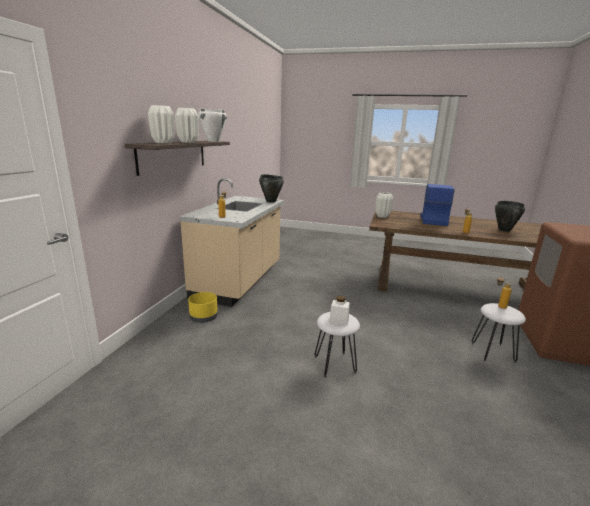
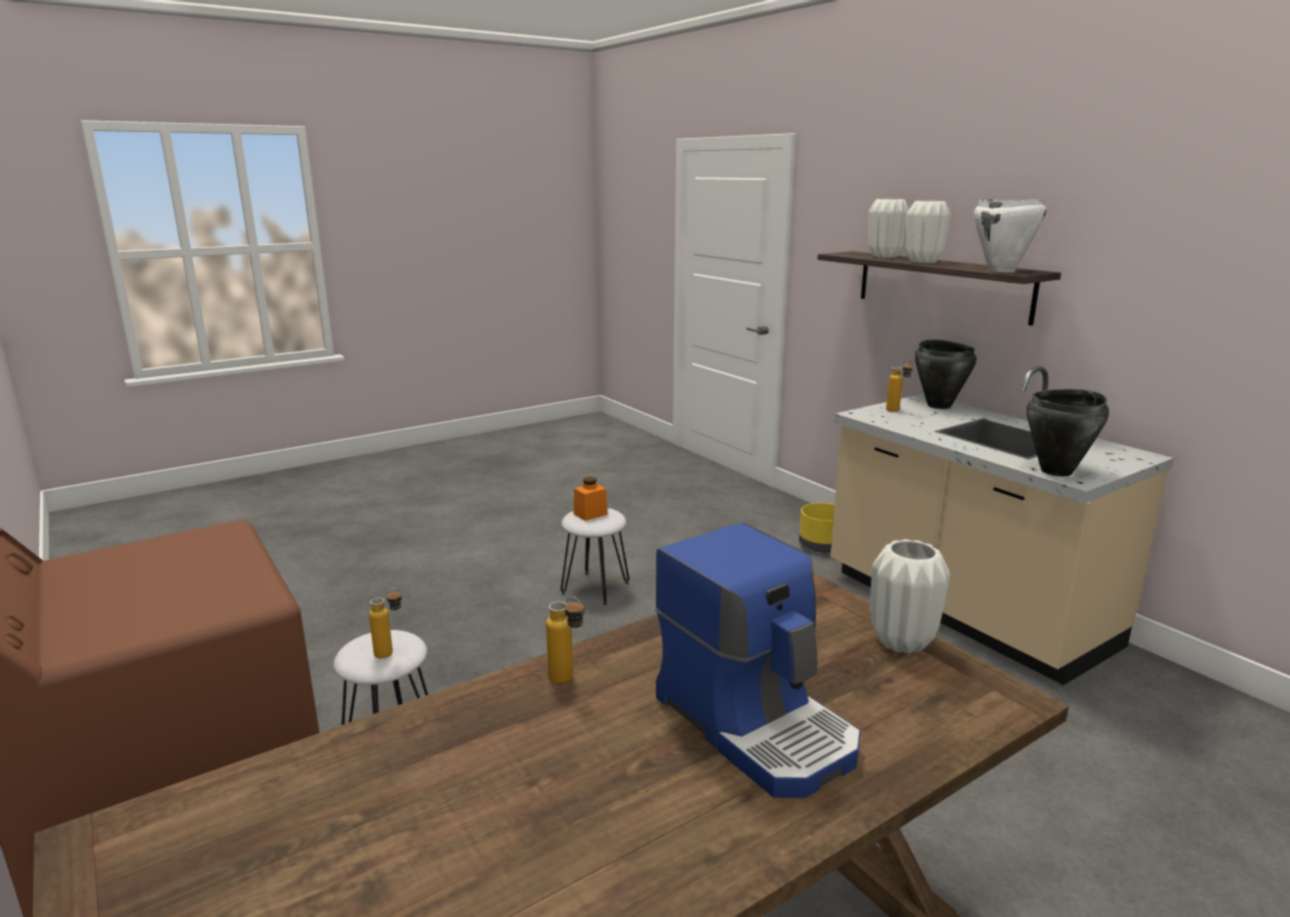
camera: 130 degrees right, 0 degrees up
white jar [329,296,350,325] -> orange jar [574,477,608,521]
black cooking pot [495,201,525,232] -> black cooking pot moved to [915,340,976,409]

